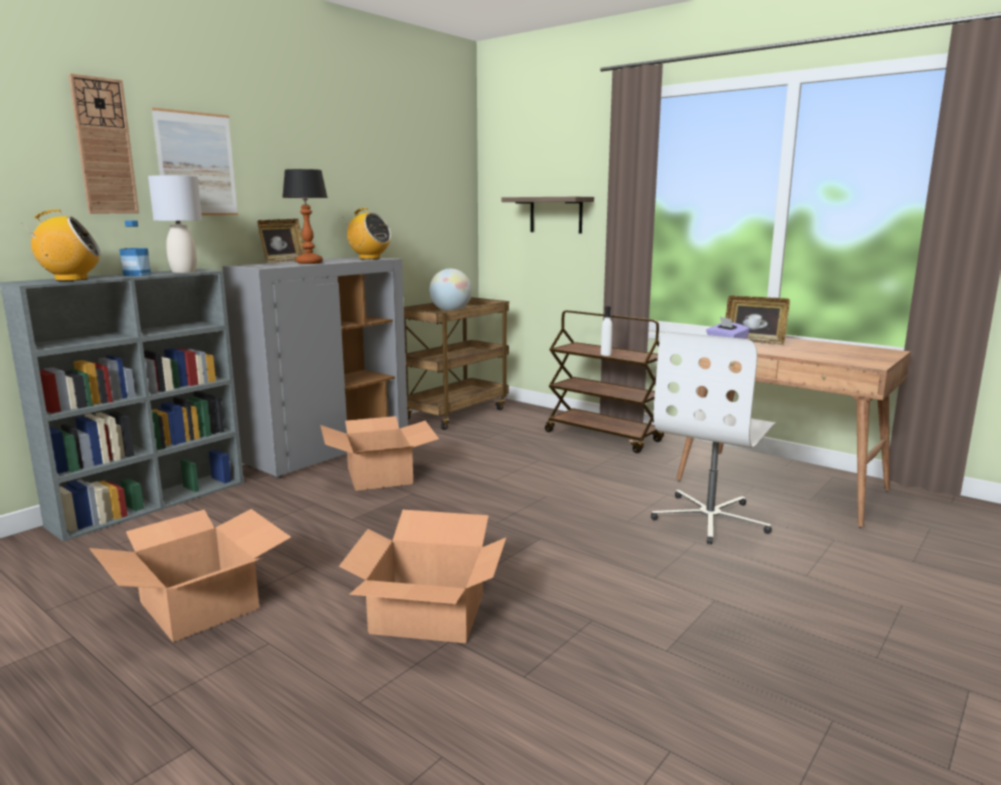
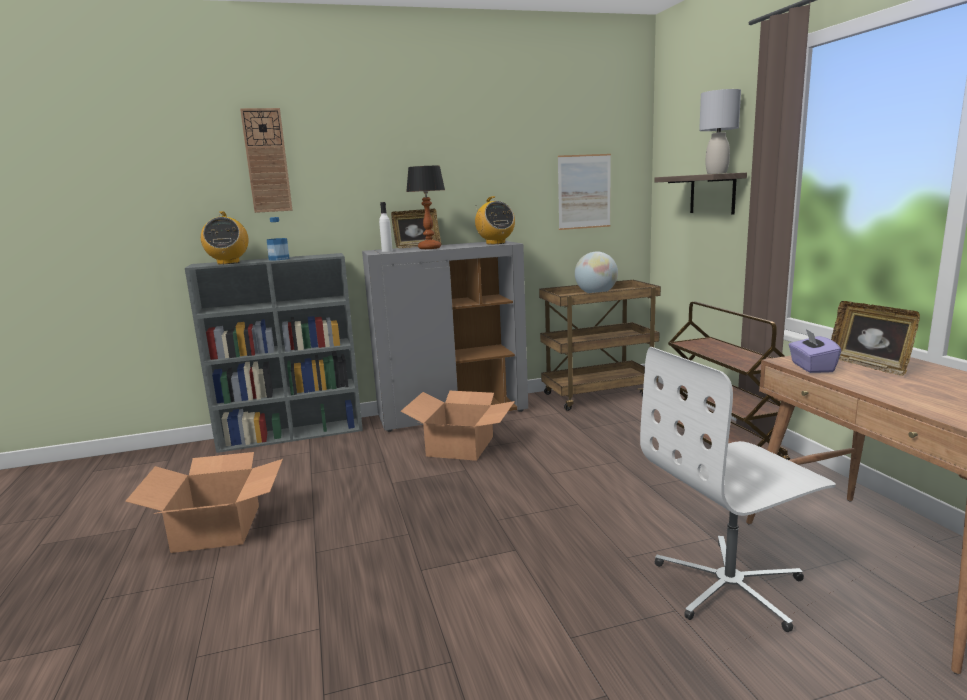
camera: 35 degrees right, 0 degrees up
radio [26,210,101,281] -> radio turned 60 degrees clockwise [201,211,249,264]
grey table lamp [148,175,202,273] -> grey table lamp moved to [699,89,741,174]
picture [151,107,238,215] -> picture moved to [558,154,611,230]
cardboard box [339,510,507,643] -> none
white bottle [601,306,613,356] -> white bottle moved to [379,202,393,252]

